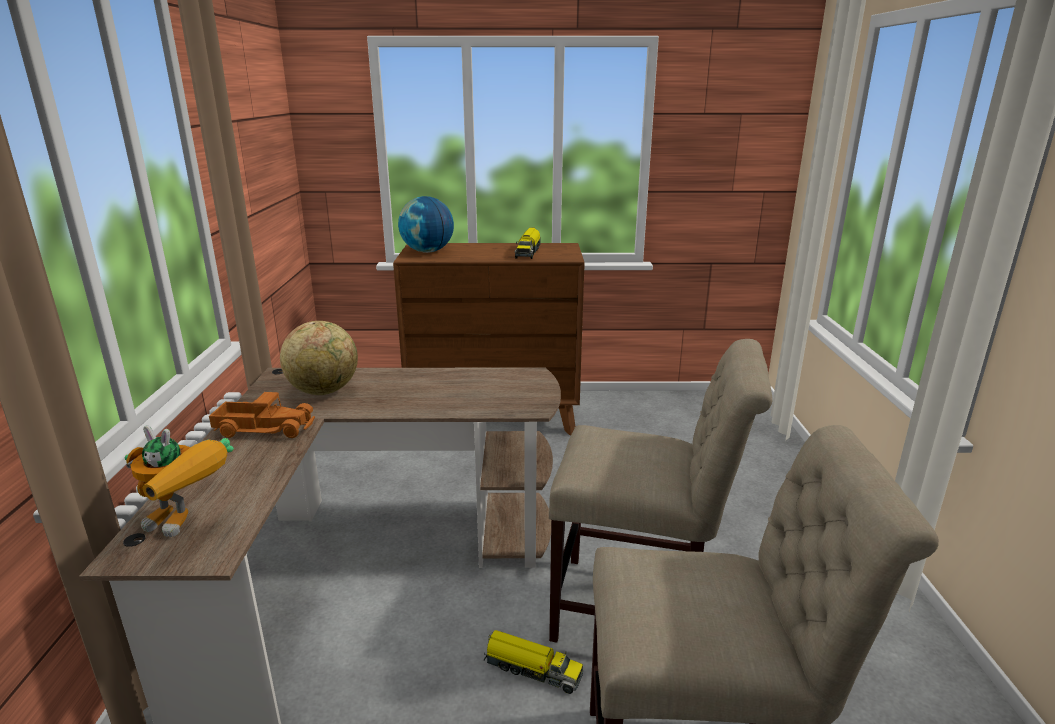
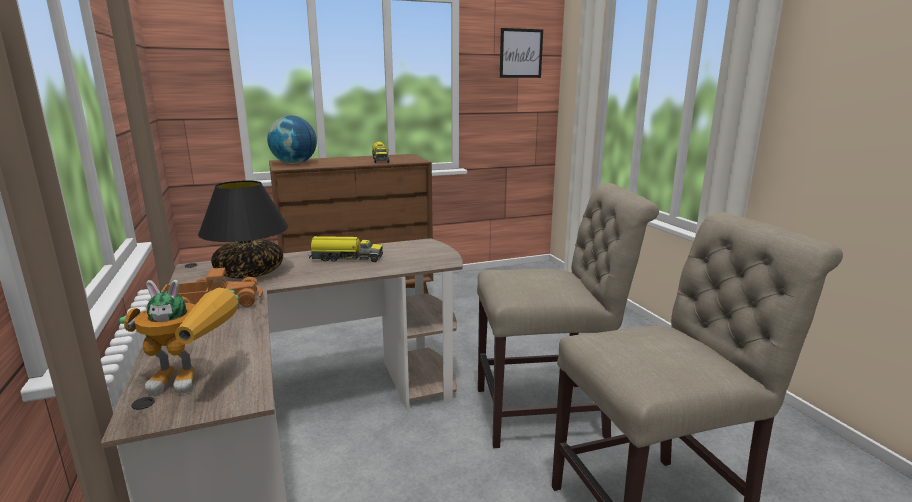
camera: 20 degrees left, 5 degrees down
globe [280,321,358,395] -> black table lamp [198,181,289,278]
toy truck [484,630,583,694] -> toy truck moved to [308,236,383,262]
none -> picture [500,28,543,78]

